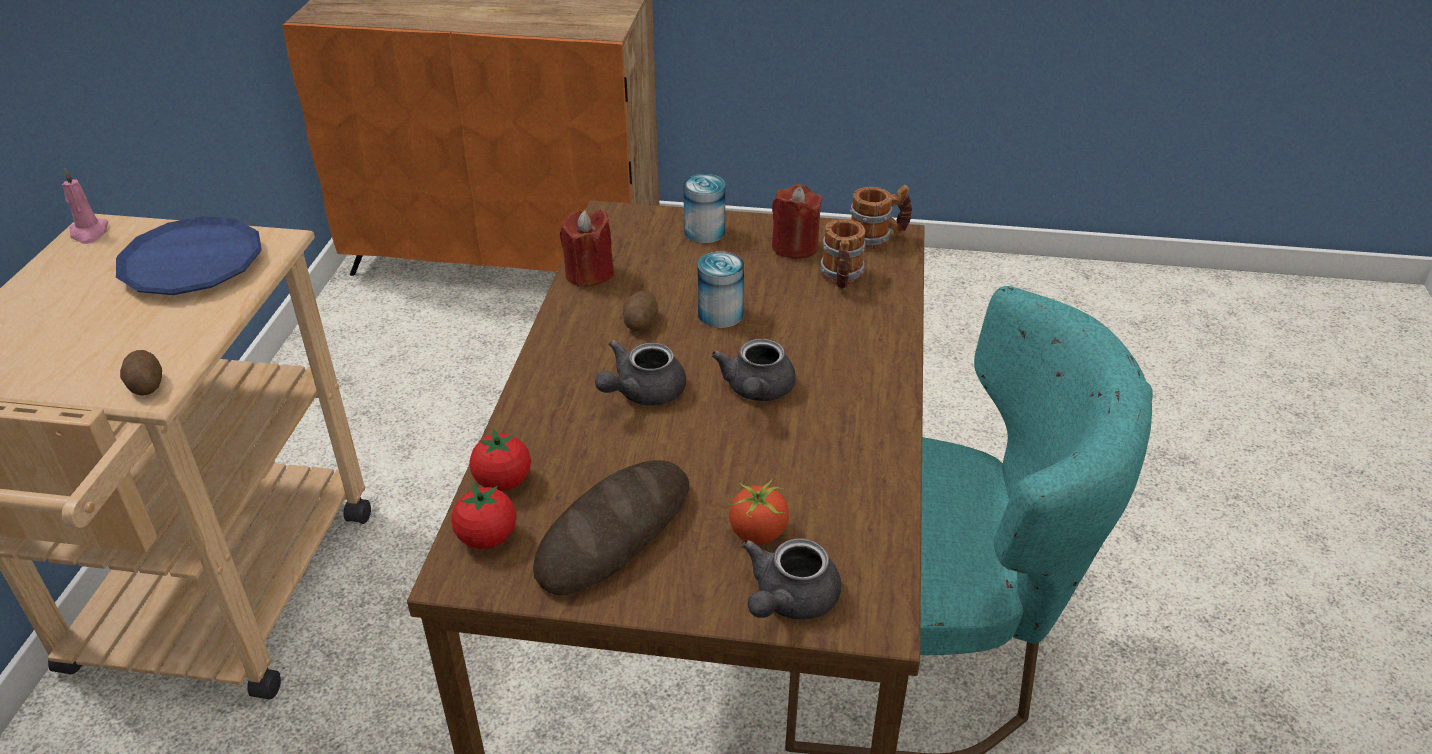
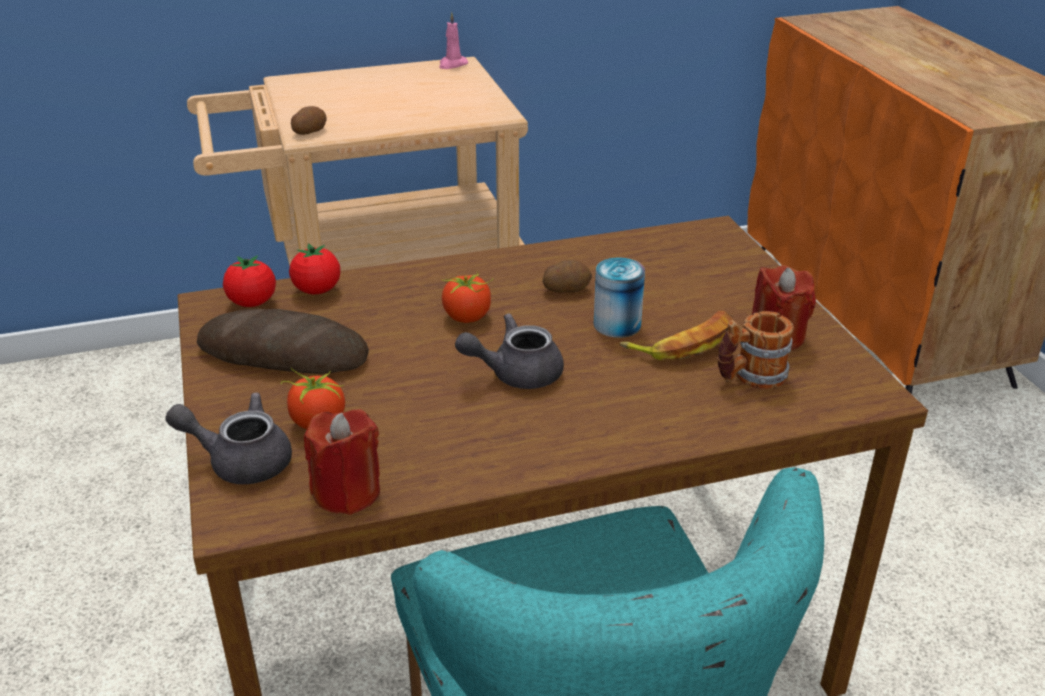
camera: 65 degrees right, 5 degrees down
blue plate [116,216,262,295] -> none
red candle [560,210,614,287] -> red candle moved to [304,409,380,515]
grey teapot [595,340,686,406] -> tomato [441,271,493,323]
can [683,174,725,243] -> none
mug [850,185,912,250] -> none
none -> banana [620,311,733,360]

